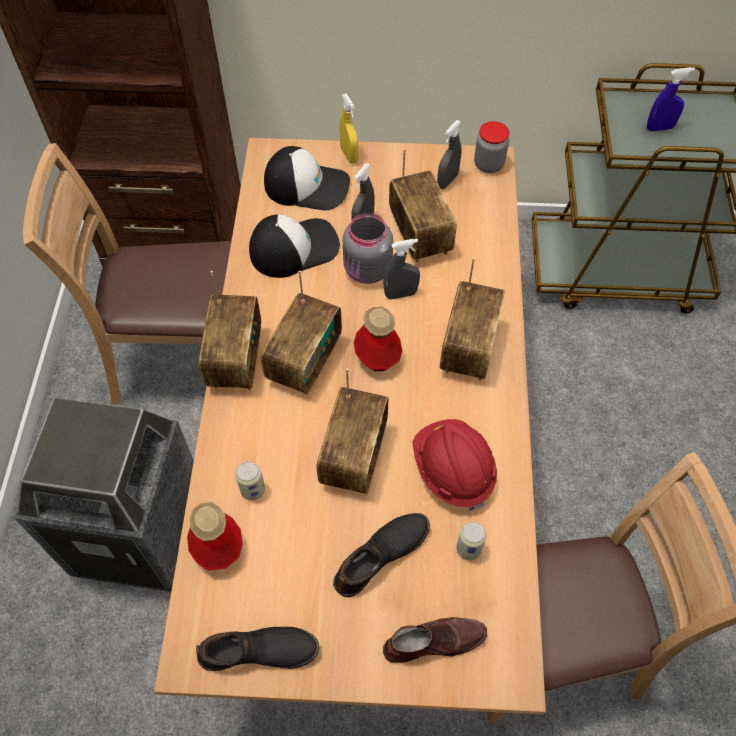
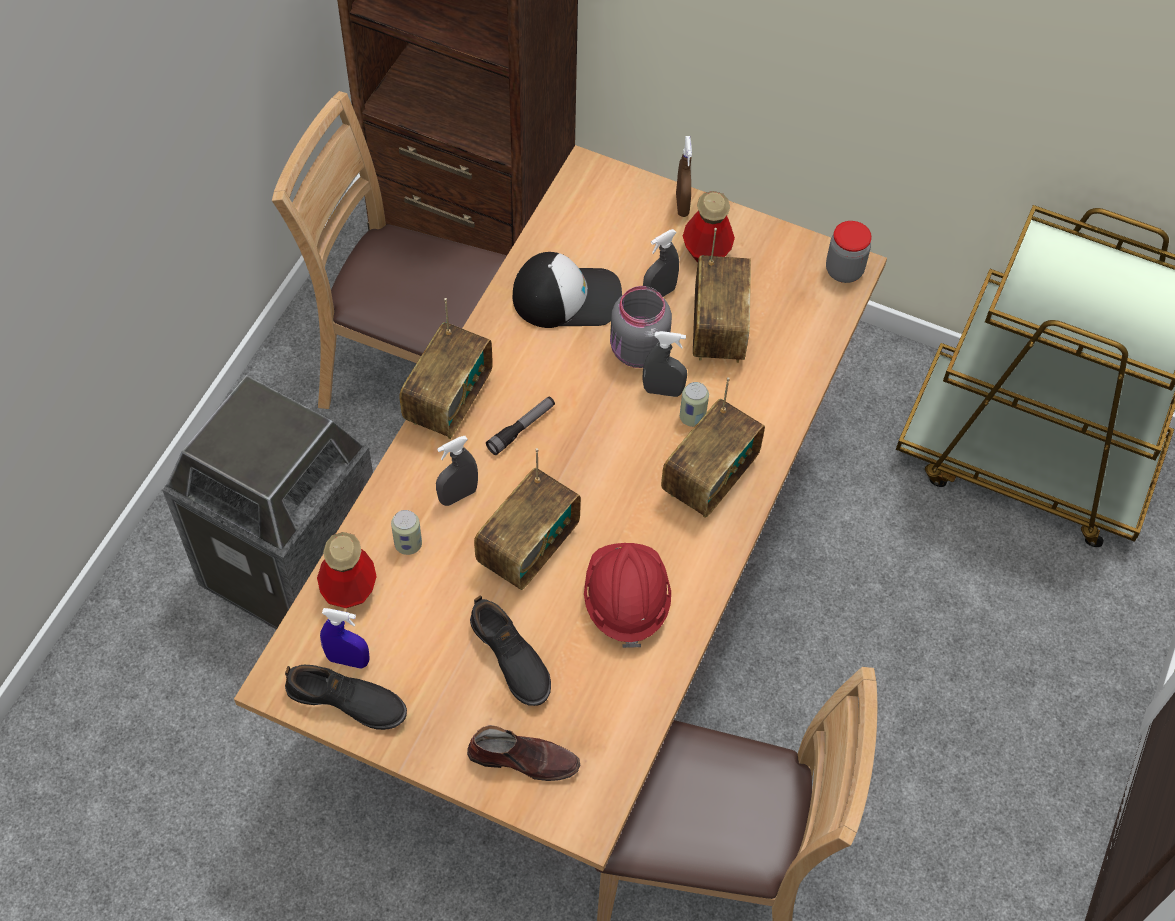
camera: 20 degrees right, 0 degrees up
radio [261,271,342,395] -> flashlight [486,396,555,455]
cap [264,146,350,210] -> none
black shoe [333,513,430,597] -> black shoe turned 75 degrees clockwise [470,595,551,706]
yellow spray bottle [339,93,359,163] -> brown spray bottle [676,136,692,217]
bottle [354,307,402,371] -> bottle moved to [683,191,735,263]
grey spray bottle [437,120,461,189] -> grey spray bottle moved to [436,436,478,506]
can [456,522,487,560] -> can moved to [680,382,709,427]
blue spray bottle [647,67,695,131] -> blue spray bottle moved to [320,608,370,669]

